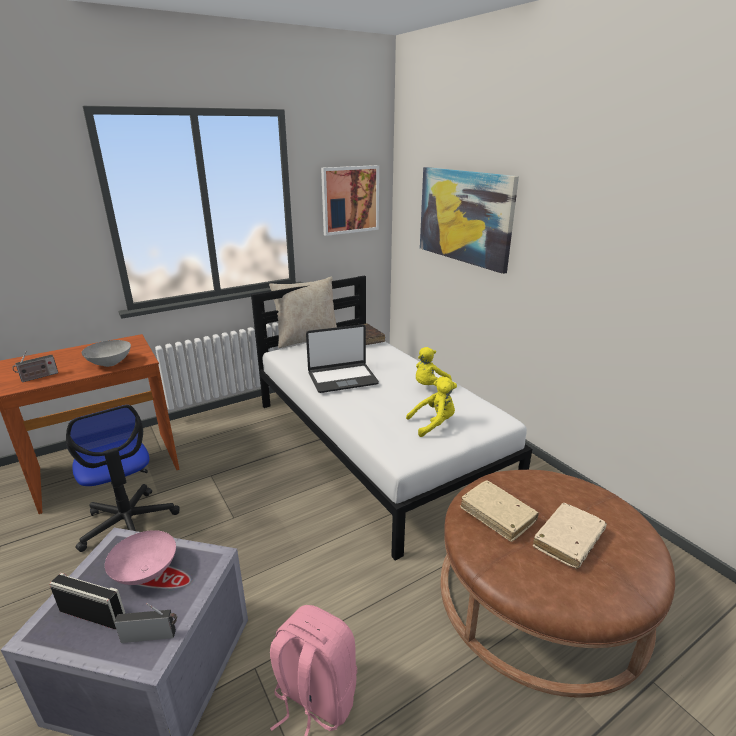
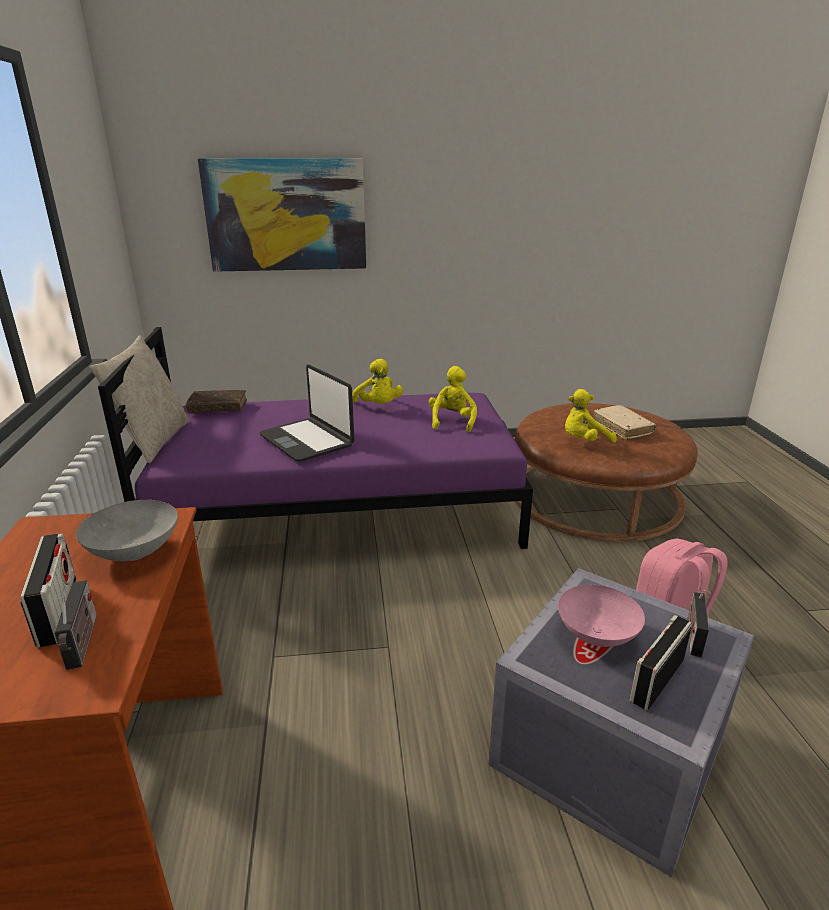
camera: 65 degrees left, 0 degrees up
office chair [66,405,180,552] -> none
white bed [251,276,532,560] -> purple bed [98,327,533,549]
laptop [306,324,379,393] -> laptop turned 135 degrees clockwise [259,364,354,462]
picture [321,165,379,236] -> none
beige book [460,480,539,542] -> yellow plush toy [565,389,617,443]
none -> radio [20,533,76,647]

